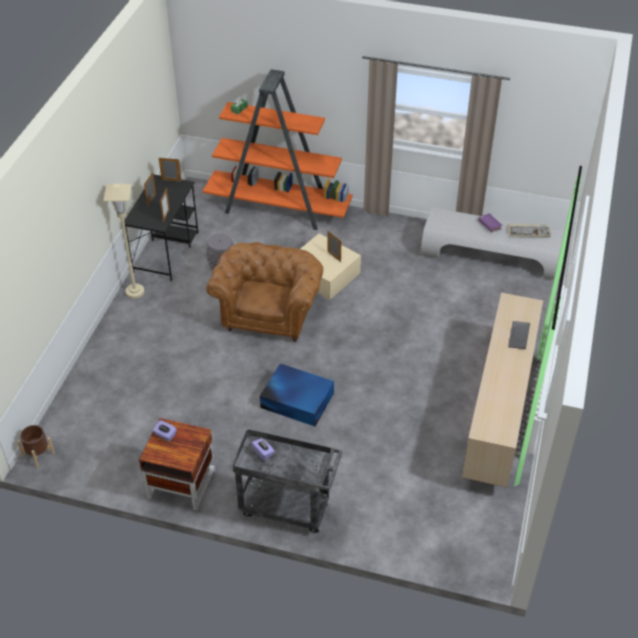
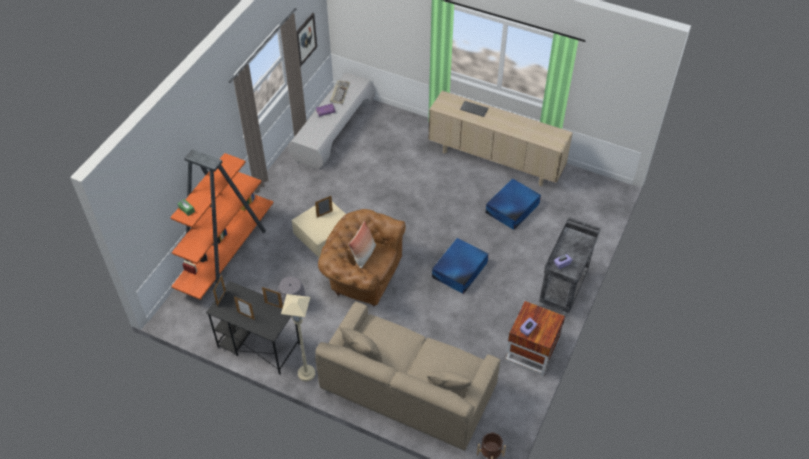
camera: 80 degrees left, 5 degrees up
none -> picture [296,13,317,67]
none -> beige sofa [315,301,500,451]
none -> pillow [348,221,376,268]
none -> blue storage box [485,178,541,230]

